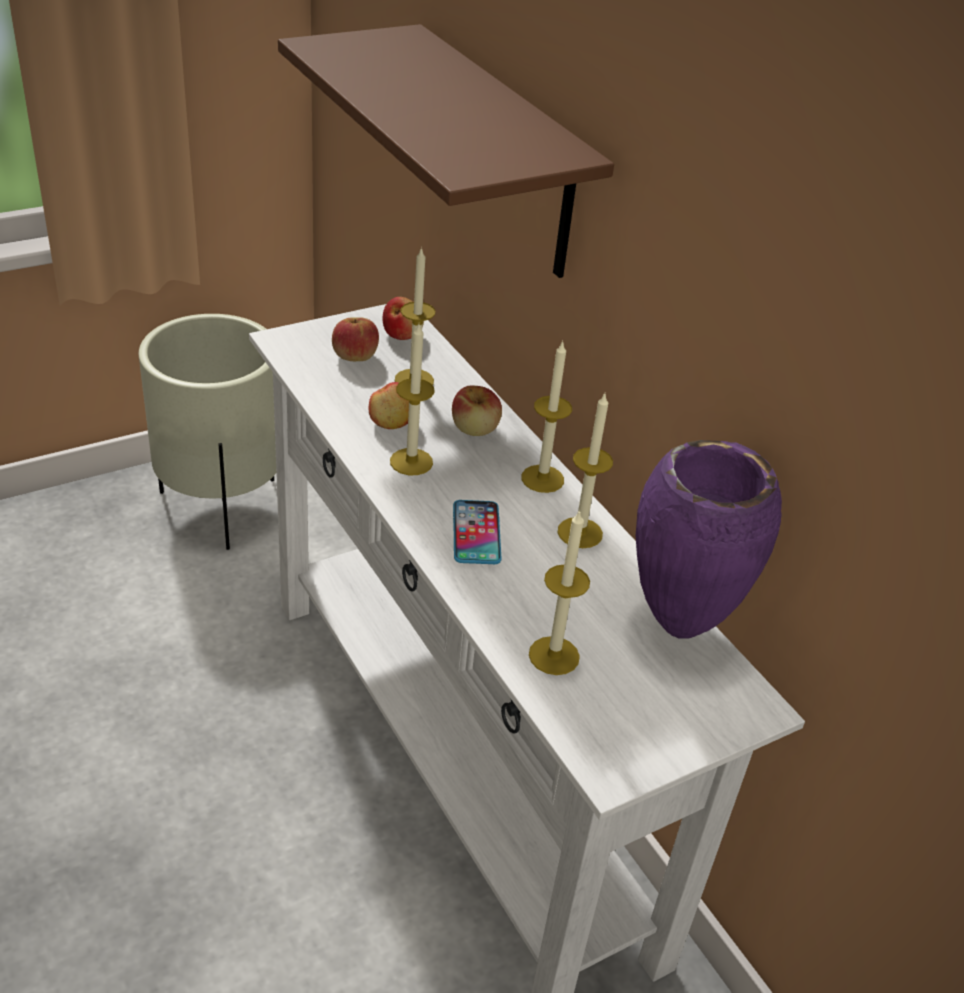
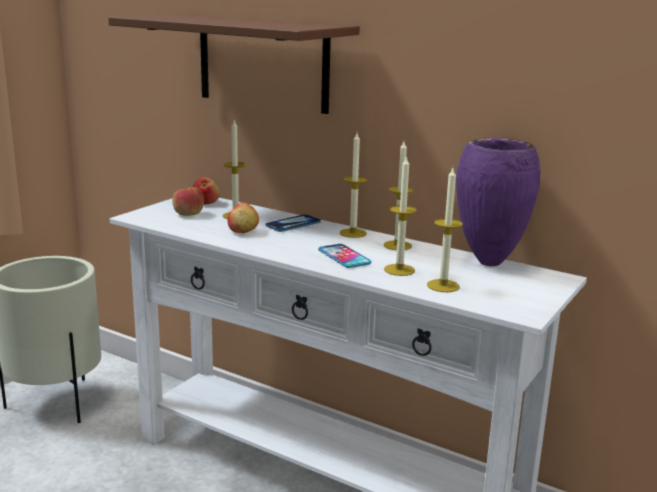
camera: 25 degrees left, 20 degrees down
candle [390,324,435,475] -> candle moved to [384,155,417,276]
apple [452,385,502,436] -> phone [265,214,321,232]

